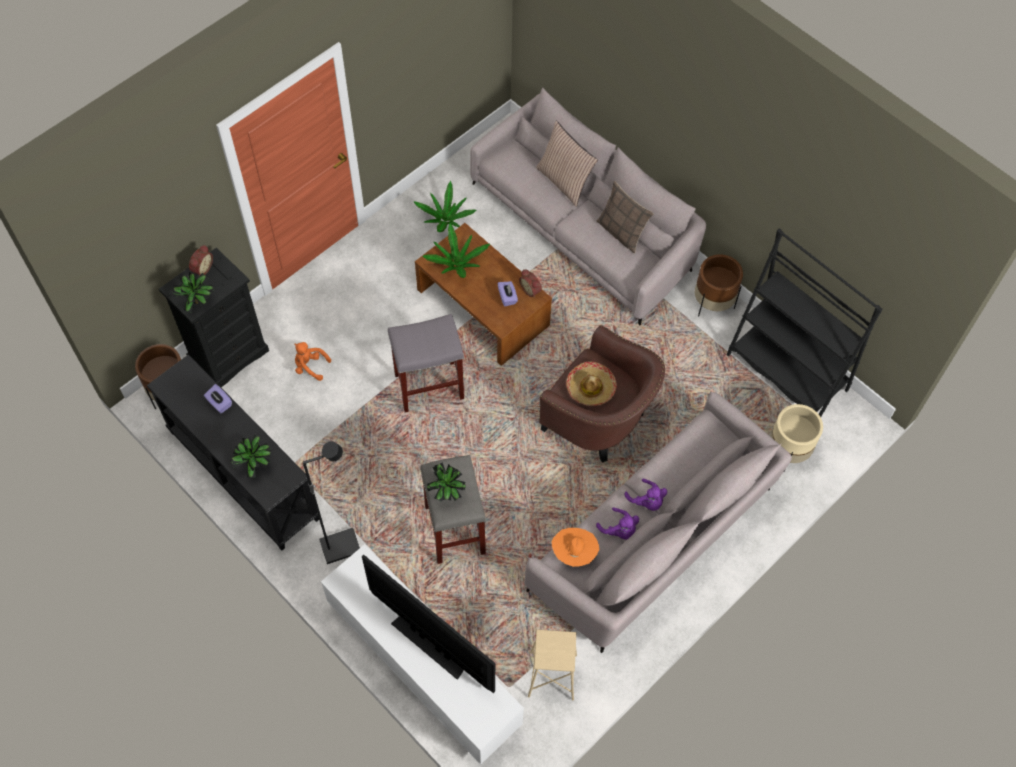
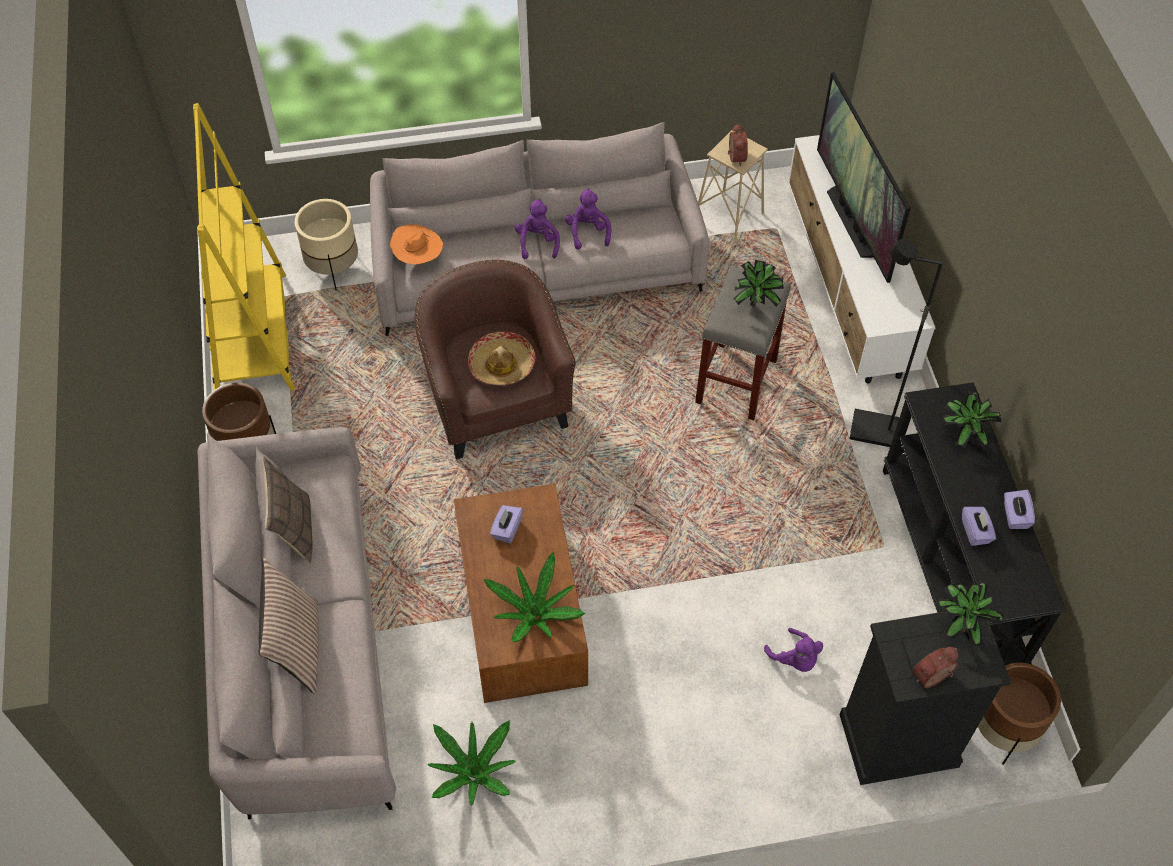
camera: 145 degrees left, 5 degrees down
orange plush toy [294,342,331,381] -> purple plush toy [764,628,823,672]
grey stool [388,314,464,412] -> none
alarm clock [519,269,542,298] -> alarm clock moved to [728,124,748,166]
orange hat [551,528,599,567] -> orange hat moved to [390,224,443,265]
black bookcase [726,228,883,417] -> yellow bookcase [193,103,295,391]
none -> purple tissue box [1004,490,1035,529]

